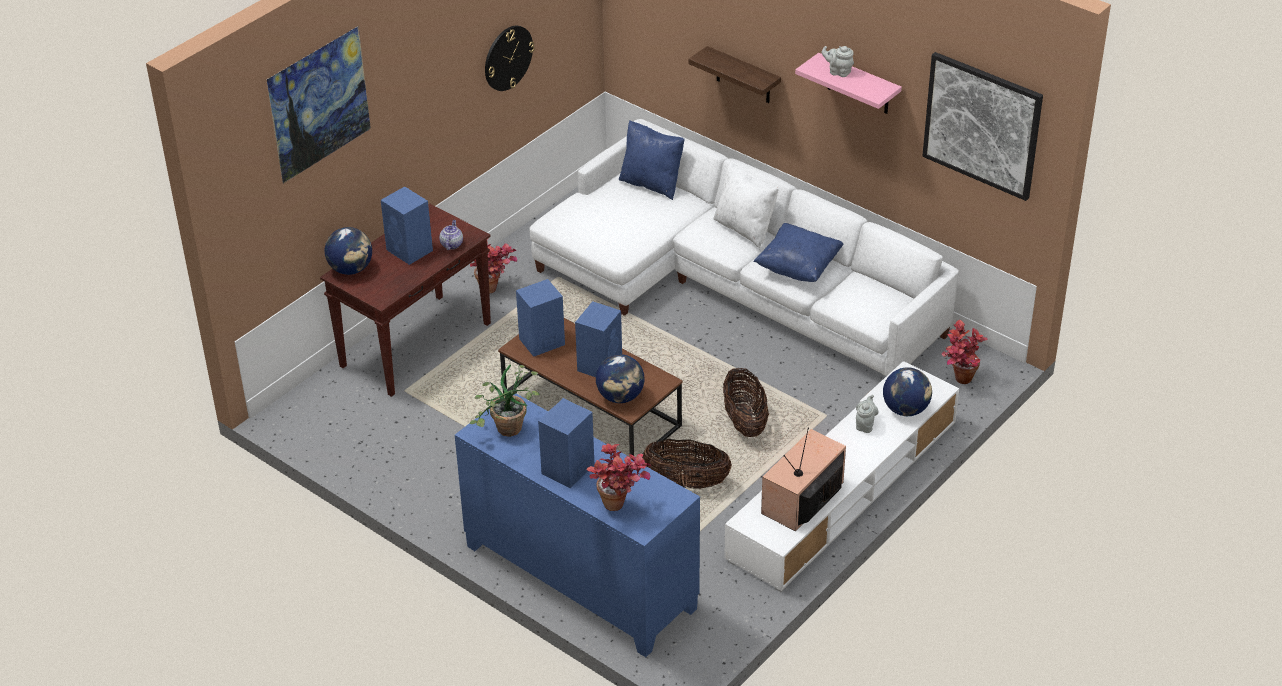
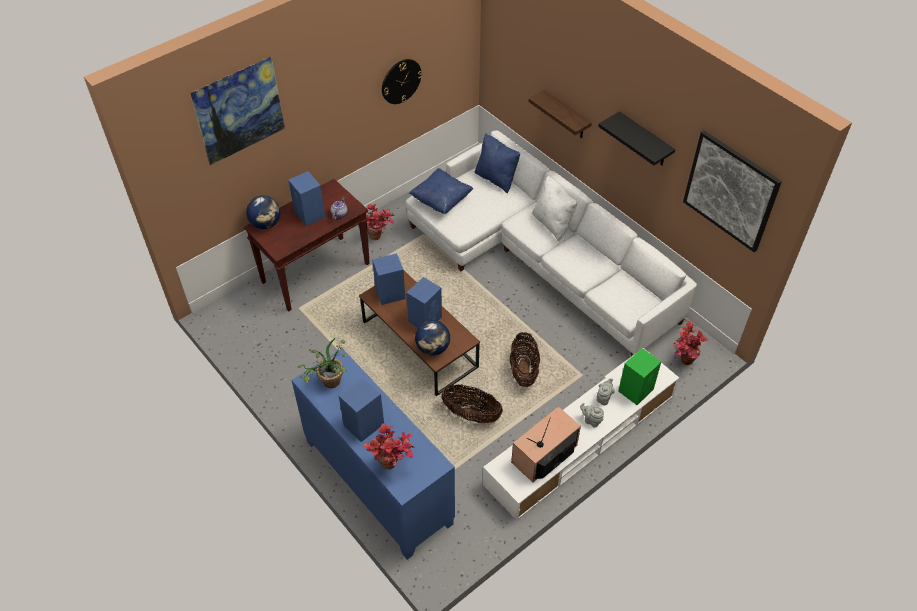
camera: 10 degrees right, 10 degrees up
blue pillow [754,223,844,282] -> blue pillow moved to [409,168,473,214]
pink shelf [795,53,902,114] -> black shelf [598,111,675,165]
grey teapot [822,46,854,77] -> grey teapot moved to [580,403,604,428]
globe [883,367,932,416] -> green speaker [618,348,661,405]

